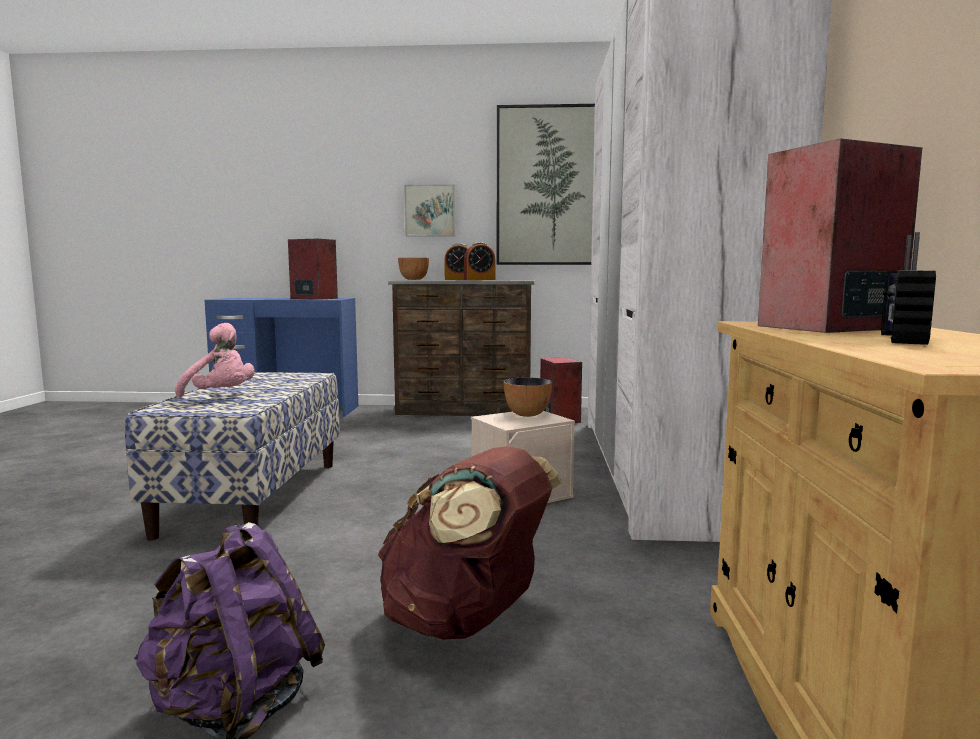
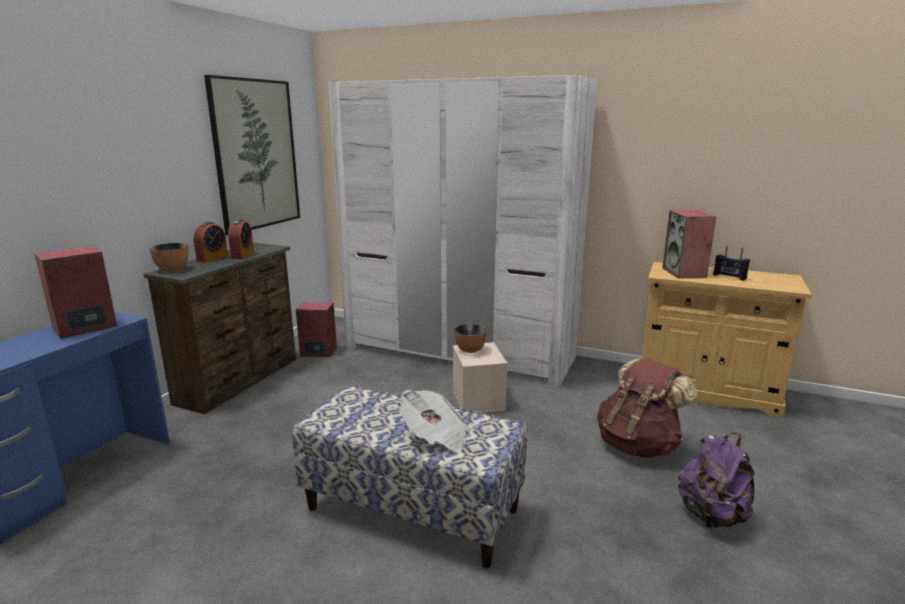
camera: 70 degrees left, 10 degrees up
pink plush toy [175,323,254,398] -> newspaper [399,390,469,452]
picture [404,184,455,236] -> none

